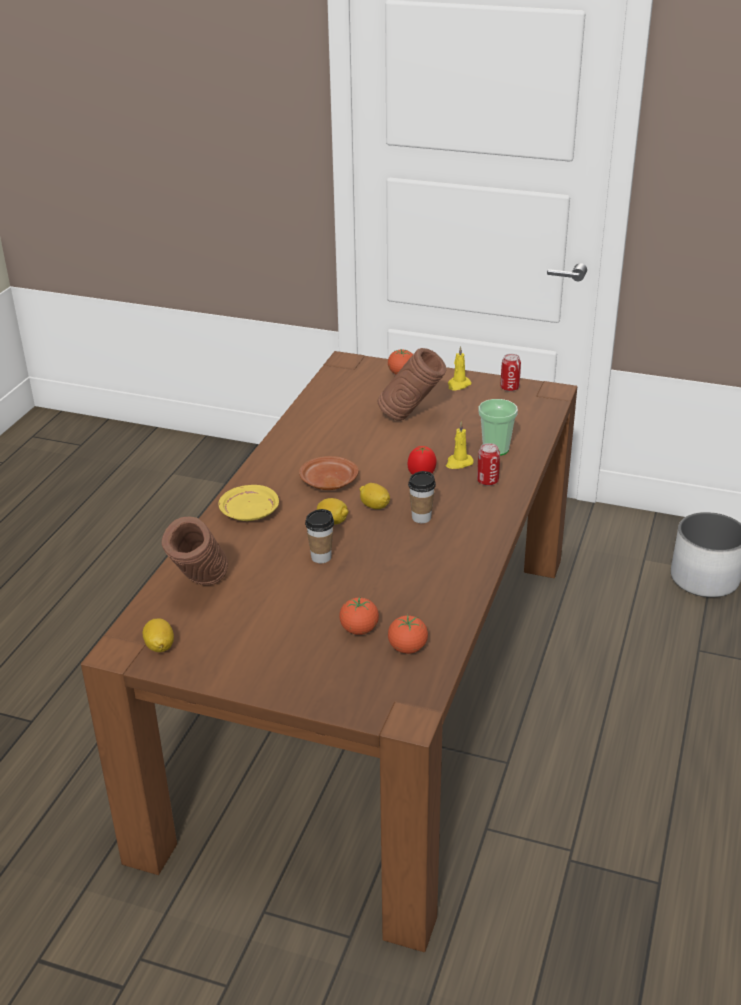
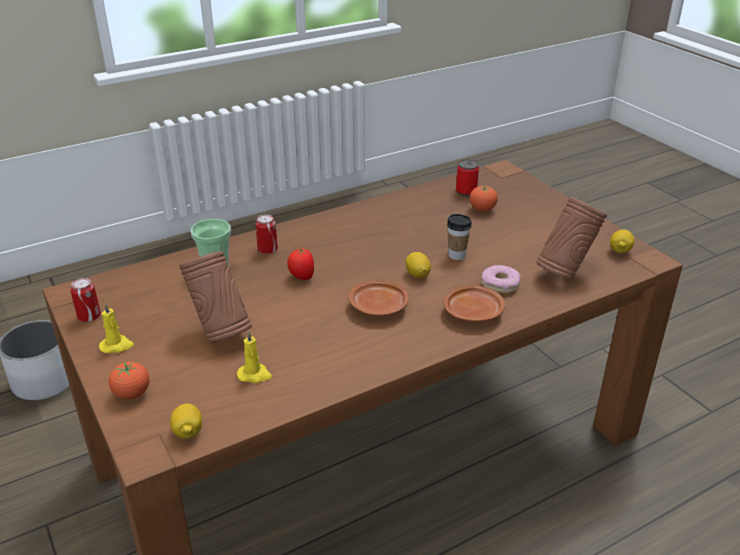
camera: 140 degrees left, 0 degrees up
yellow plate [218,485,279,521] -> brown plate [443,285,505,322]
lemon [360,483,390,509] -> lemon moved to [170,403,202,439]
tomato [388,614,428,654] -> can [456,159,479,197]
cup [408,471,436,523] -> none
yellow candle [446,422,473,469] -> yellow candle moved to [237,331,272,383]
none -> donut [481,265,521,294]

